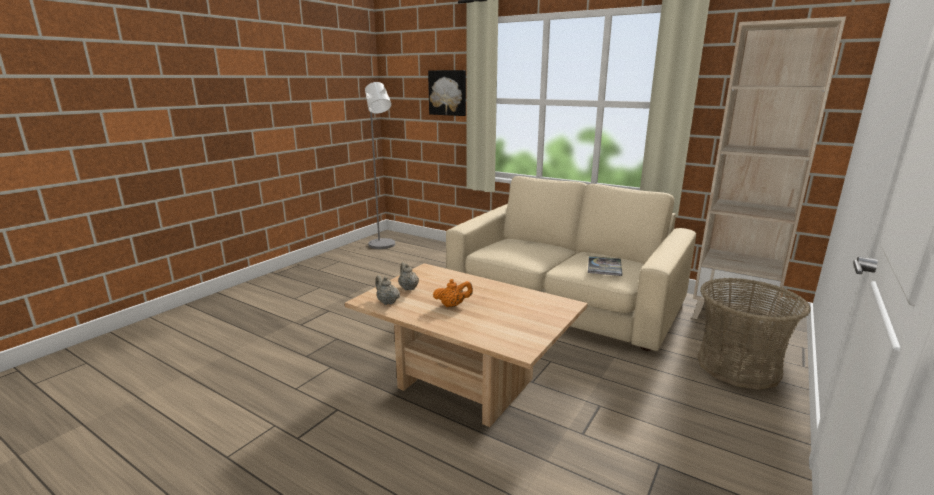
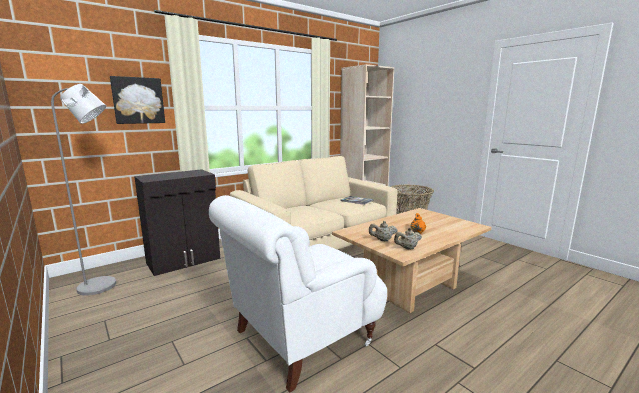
camera: 70 degrees left, 5 degrees down
none -> black cabinet [134,169,220,276]
none -> white armchair [209,195,387,393]

